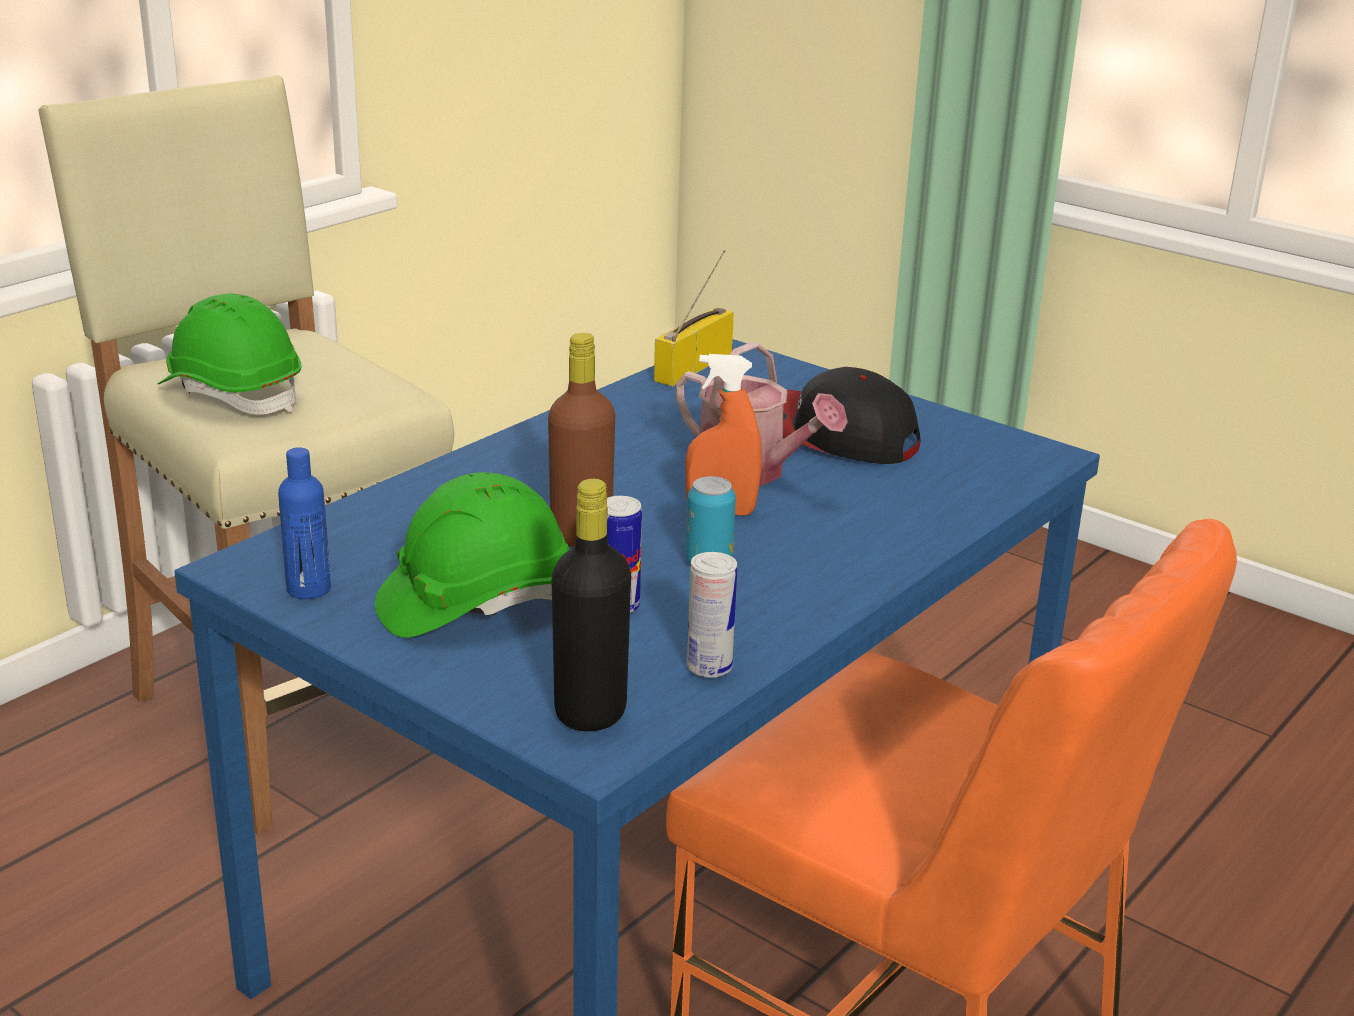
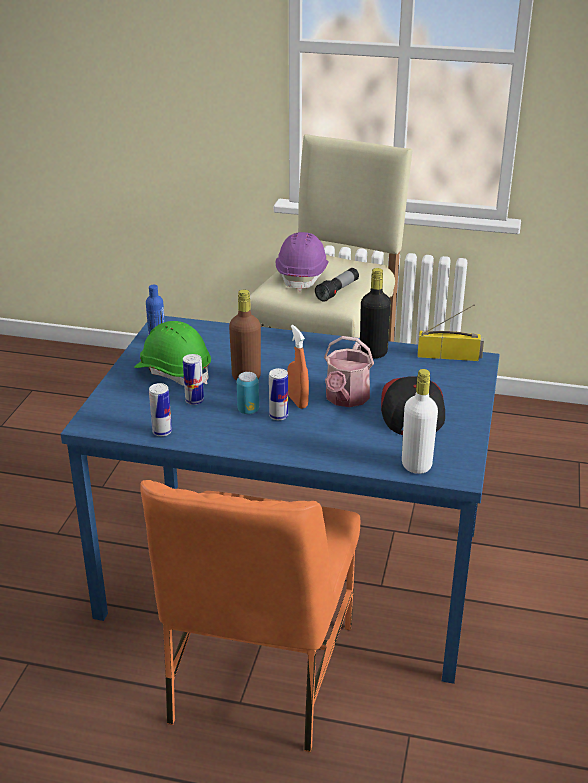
camera: 65 degrees right, 5 degrees up
green hard hat [157,293,301,415] -> purple hard hat [276,232,329,291]
black bottle [552,479,631,731] -> black bottle moved to [360,268,391,358]
none -> can [269,368,288,420]
none -> flashlight [315,268,359,302]
none -> white bottle [402,369,438,474]

